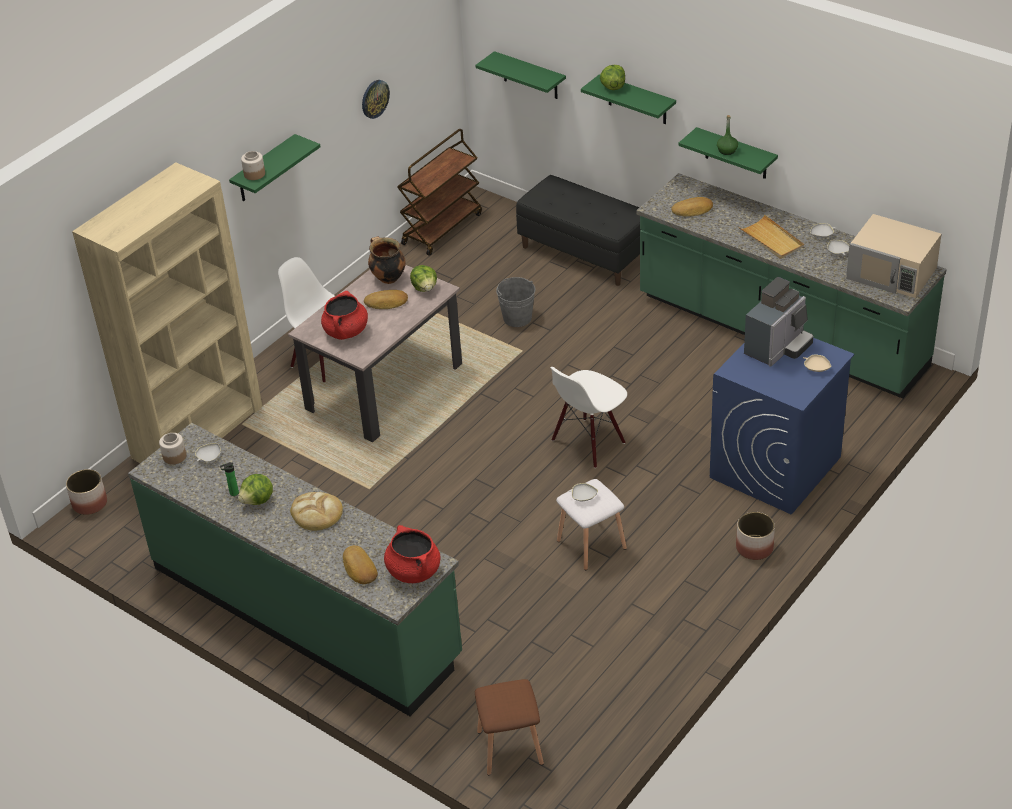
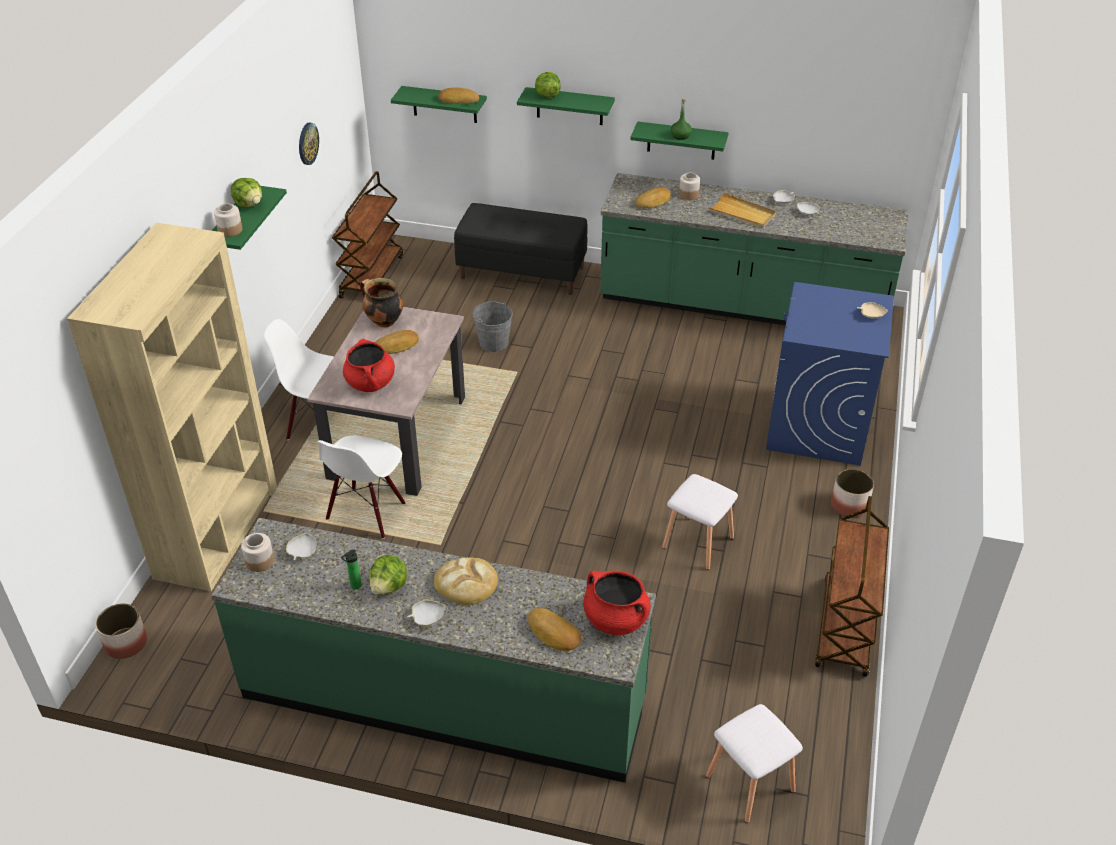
camera: 25 degrees left, 0 degrees up
lettuce [410,265,437,292] -> lettuce moved to [231,178,262,208]
brown stool [475,679,544,775] -> white stool [706,704,803,823]
white chair [550,367,627,468] -> white chair moved to [317,436,406,539]
white bowl [568,483,598,501] -> white bowl moved to [407,600,445,626]
coffee machine [744,277,813,367] -> none
beige microwave [846,214,941,298] -> none
none -> bread [438,87,479,104]
none -> jar [679,172,700,200]
none -> brown cart [815,496,889,677]

